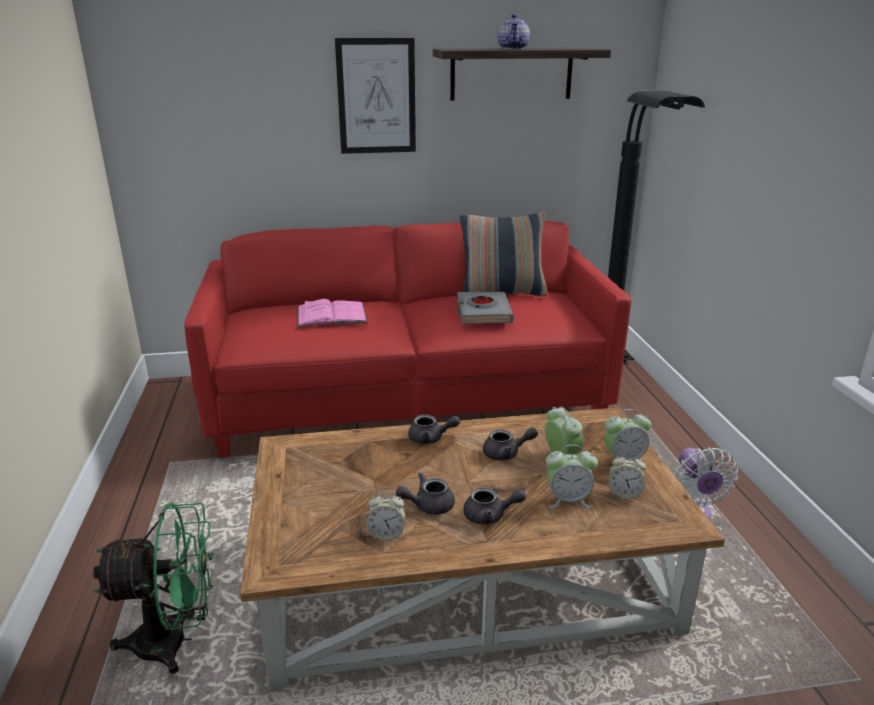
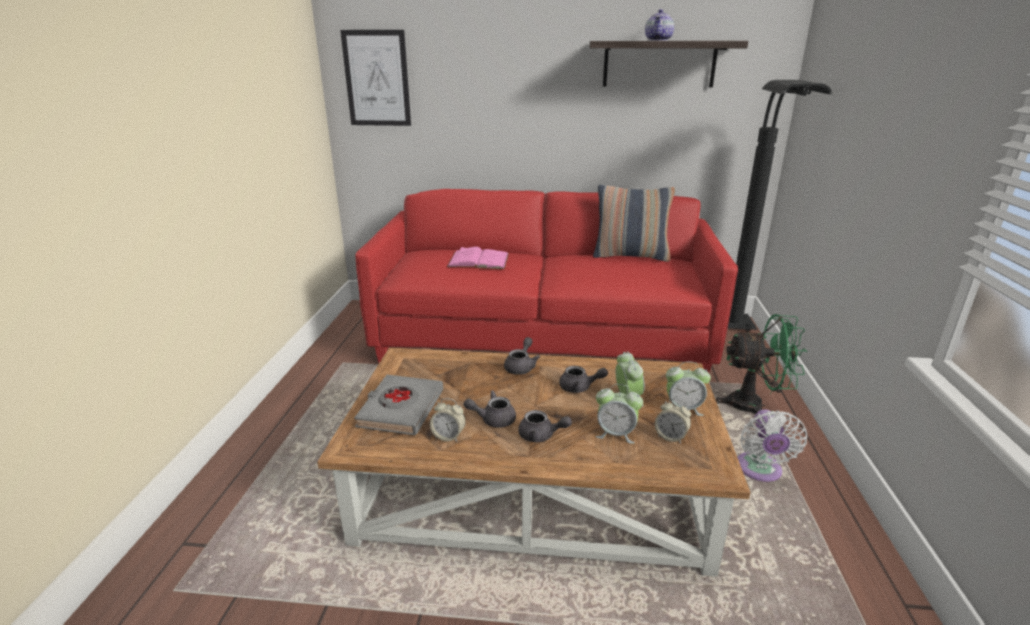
camera: 15 degrees right, 0 degrees up
green fan [93,503,213,674] -> green fan moved to [715,314,807,414]
picture [335,38,416,154] -> picture moved to [340,30,411,126]
grey teapot [408,415,460,444] -> grey teapot turned 90 degrees counterclockwise [504,337,540,375]
grey book [457,292,514,324] -> grey book moved to [354,375,443,435]

